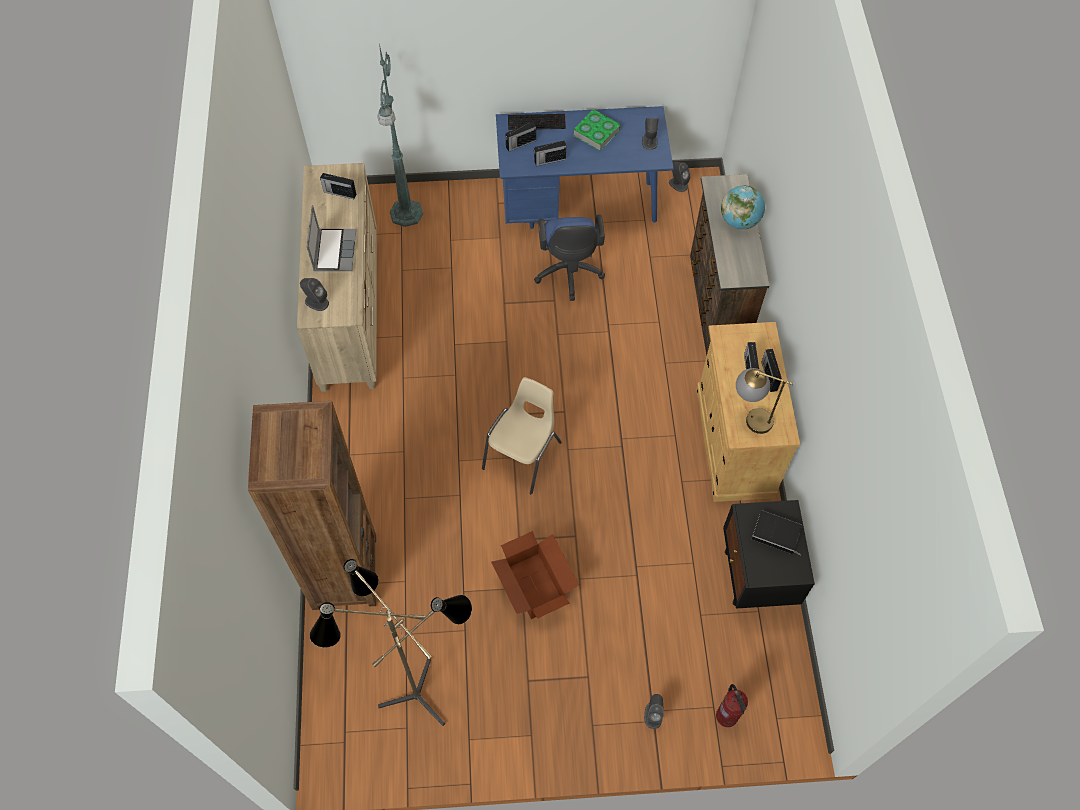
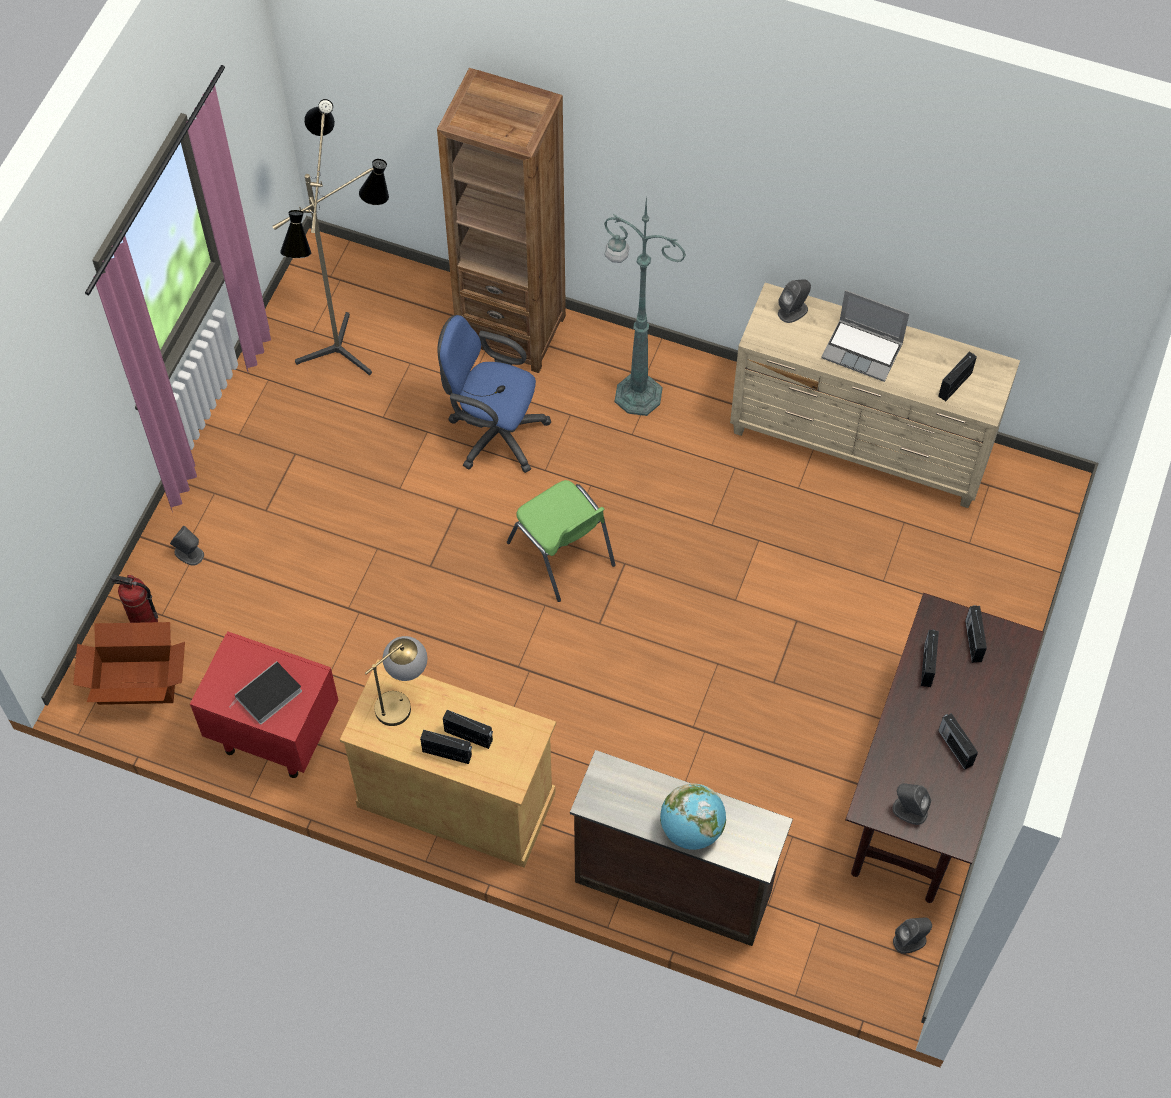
camera: 115 degrees right, 0 degrees up
green floor lamp [377,43,423,227] -> green floor lamp moved to [604,195,686,416]
beige chair [482,377,562,494] -> green chair [507,480,615,602]
cardboard box [491,531,579,619] -> cardboard box moved to [73,622,185,705]
blue desk [496,106,674,229] -> brown desk [845,593,1044,903]
keyboard [508,114,566,130] -> none
blue office chair [534,214,605,301] -> blue office chair moved to [437,315,552,473]
book [573,109,621,151] -> radio [938,713,978,770]
black nightstand [723,500,815,608] -> red nightstand [190,631,339,778]

